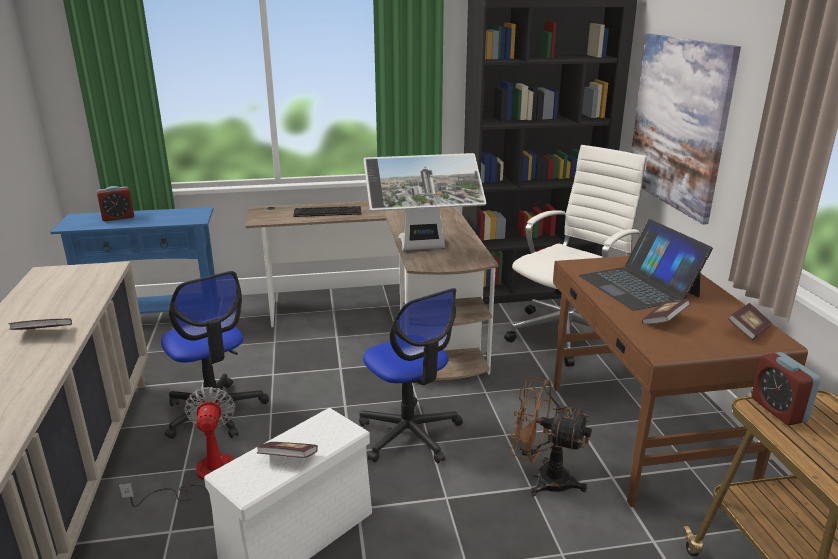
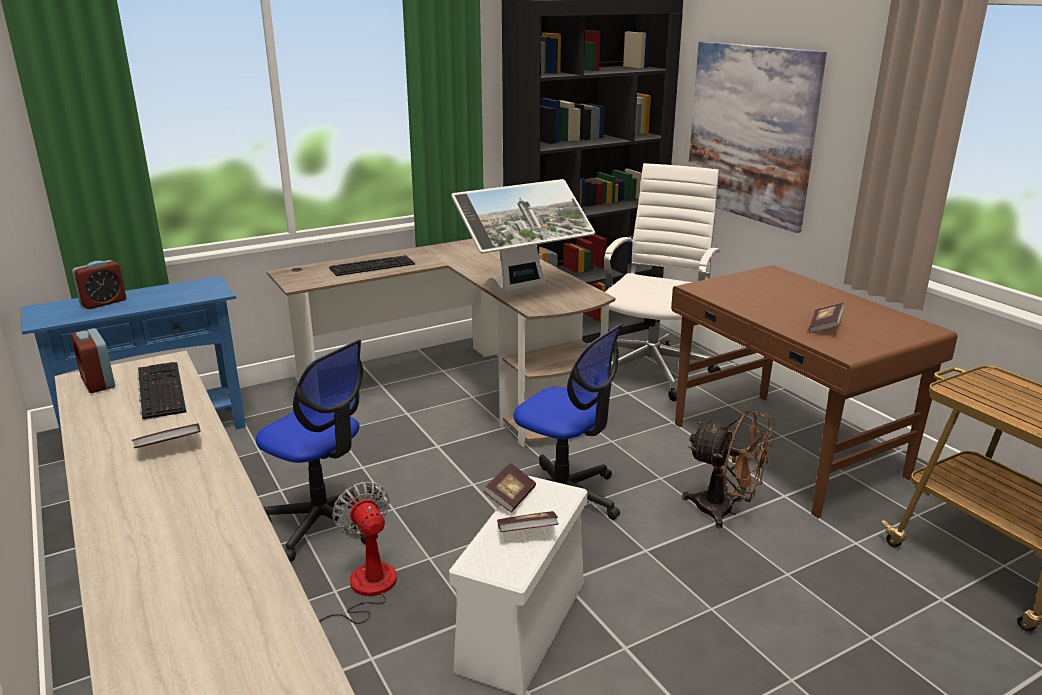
camera: 20 degrees left, 0 degrees up
brown fan [510,376,592,497] -> brown fan turned 150 degrees counterclockwise [682,409,775,528]
laptop [579,219,713,311] -> none
book [728,303,772,340] -> book moved to [483,463,536,513]
alarm clock [752,352,821,425] -> alarm clock moved to [71,328,115,393]
none -> keyboard [137,362,186,421]

